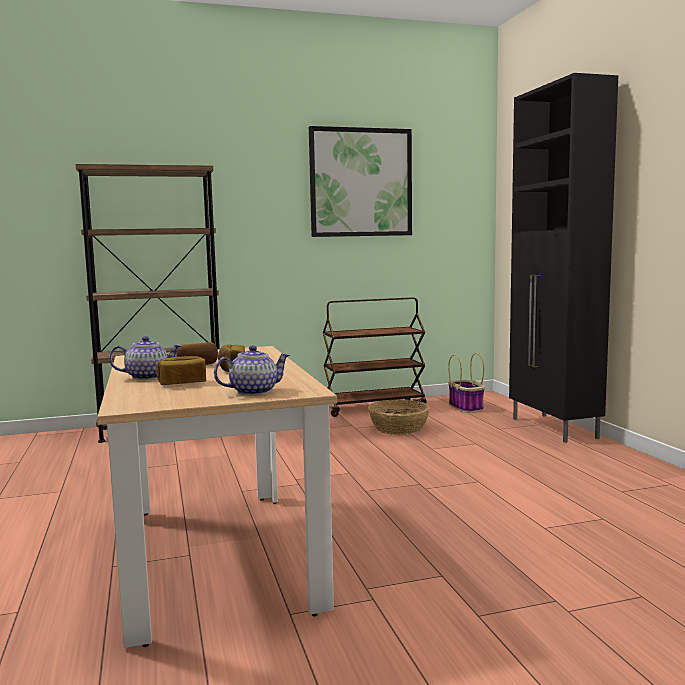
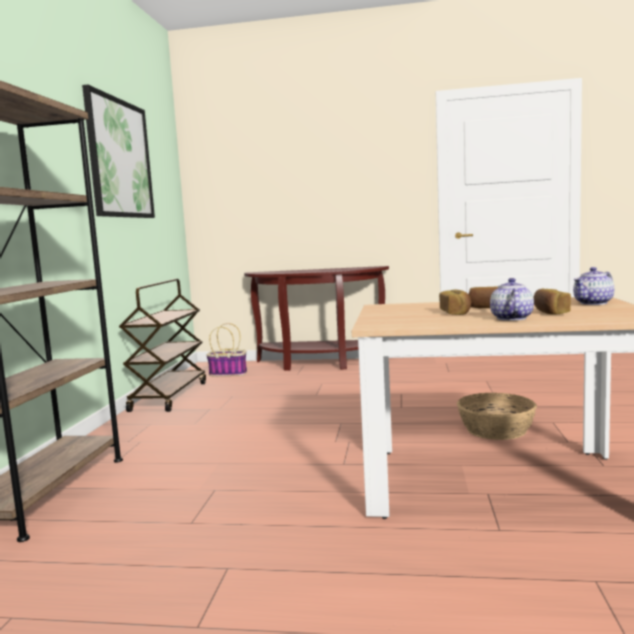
camera: 65 degrees left, 0 degrees up
teapot [214,345,290,395] -> teapot turned 120 degrees counterclockwise [573,267,614,305]
basket [368,400,430,435] -> basket moved to [457,393,537,440]
black cabinet [509,73,618,443] -> brown console table [244,266,389,371]

